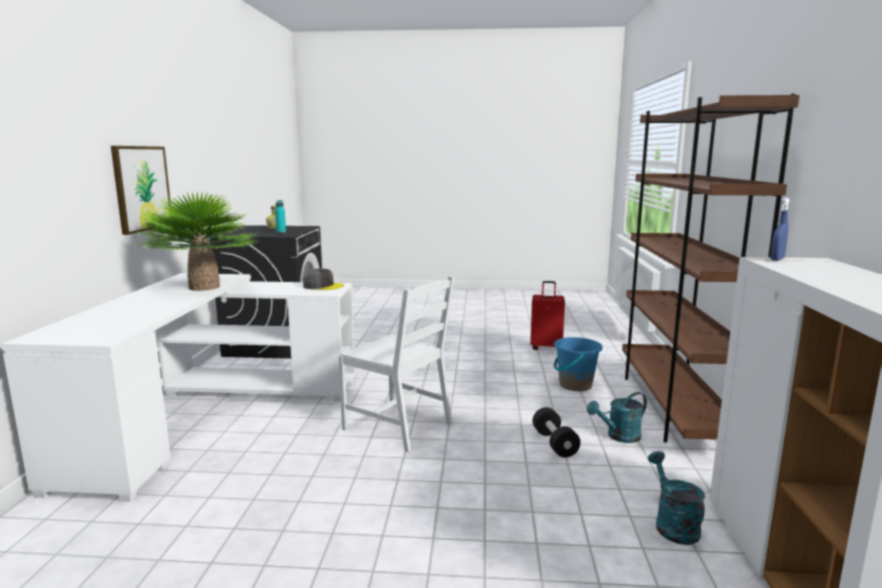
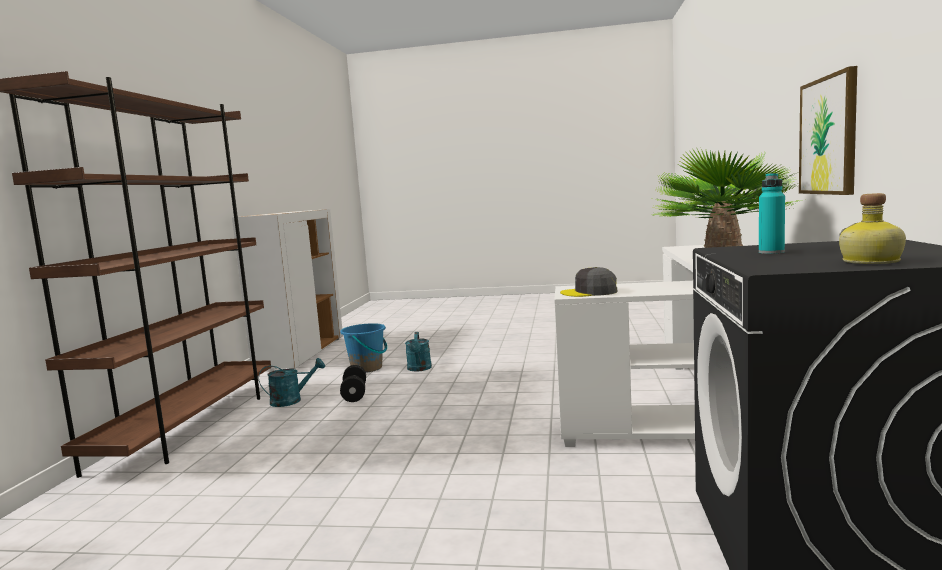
camera: 175 degrees left, 5 degrees down
white chair [339,276,454,452] -> none
red suitcase [530,281,565,350] -> none
blue bucket [554,337,602,391] -> blue bucket moved to [340,323,387,373]
turquoise watering can [648,451,705,545] -> turquoise watering can moved to [405,332,432,371]
blue spray bottle [770,197,790,261] -> none

